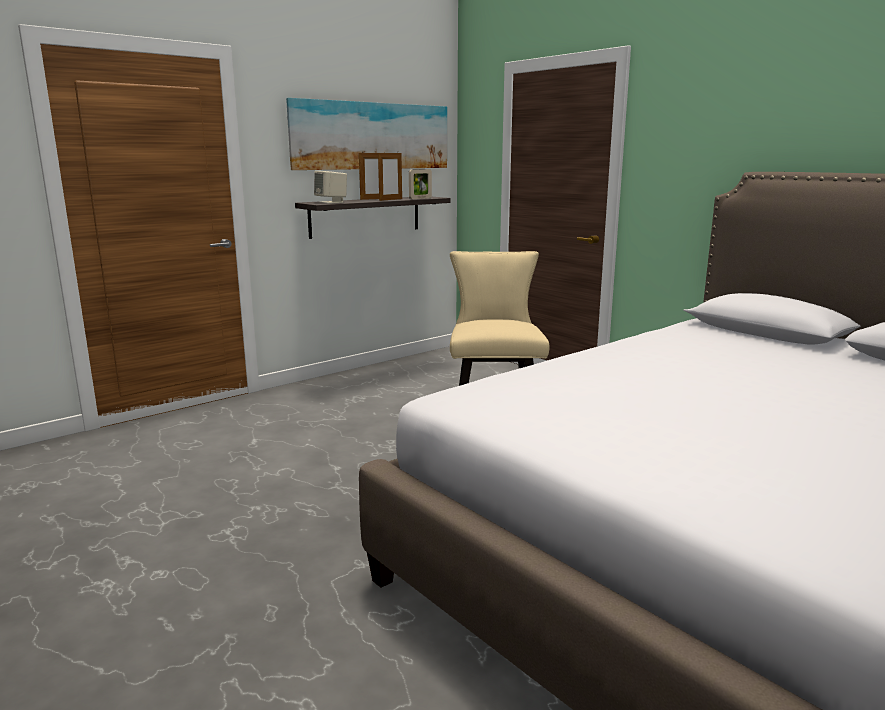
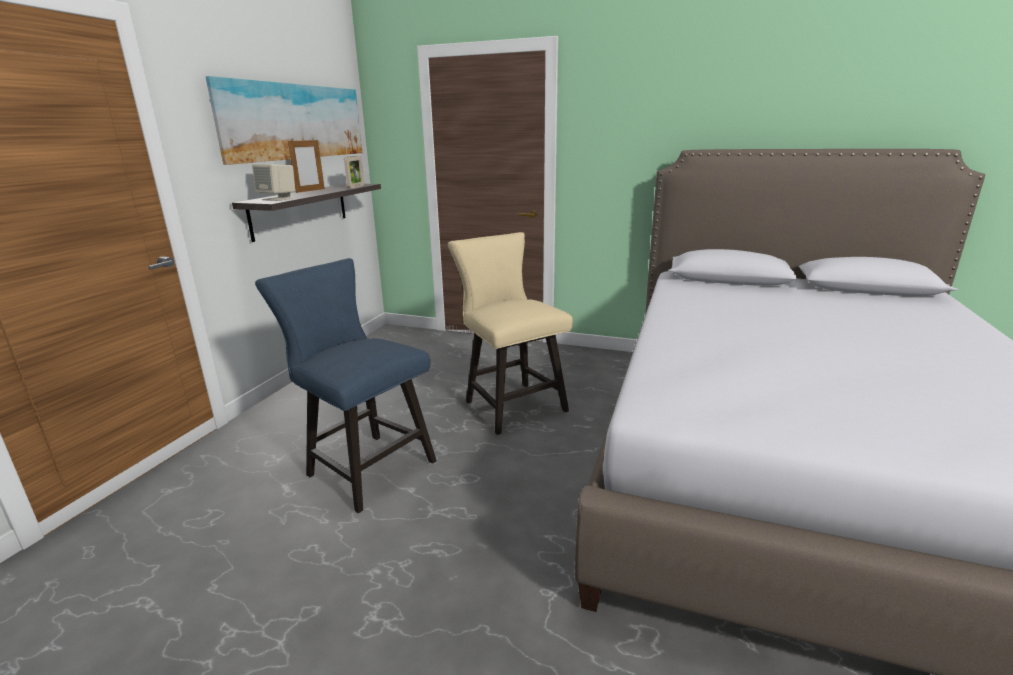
camera: 30 degrees left, 5 degrees up
picture frame [378,151,402,201] -> none
none -> blue chair [255,258,437,513]

